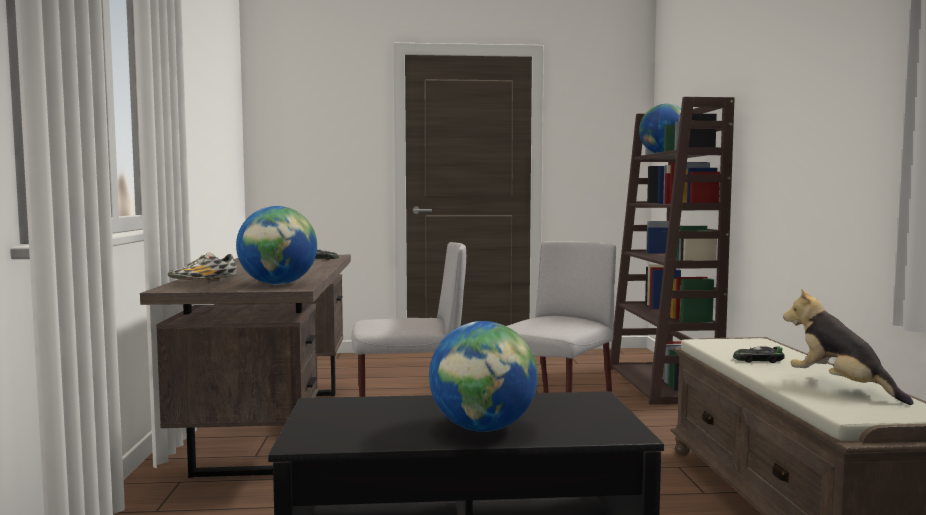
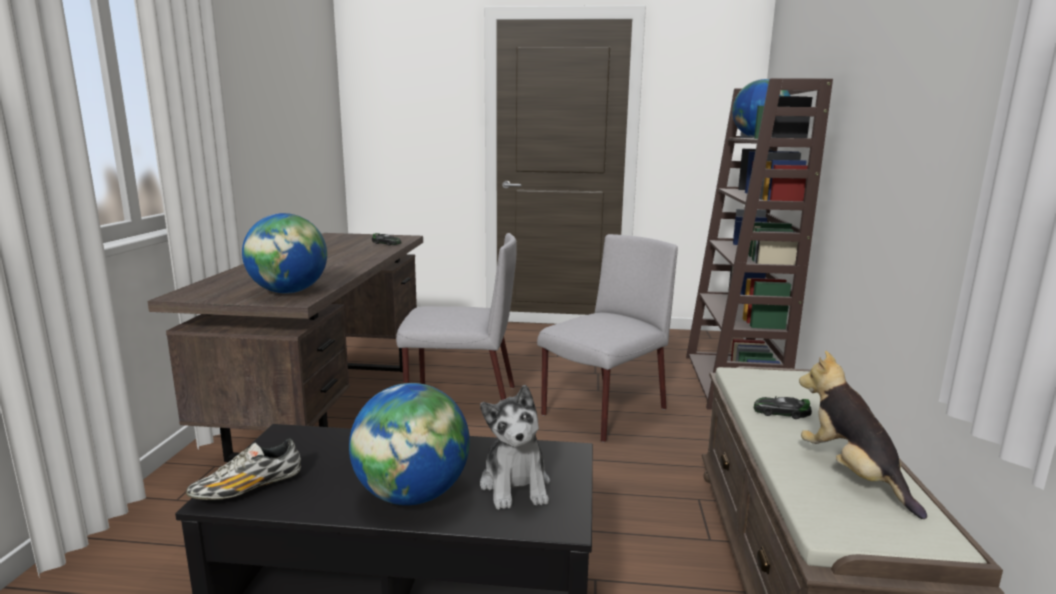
camera: 10 degrees right, 10 degrees up
shoe [168,252,237,281] -> shoe moved to [186,439,301,500]
none -> plush toy [480,385,550,510]

